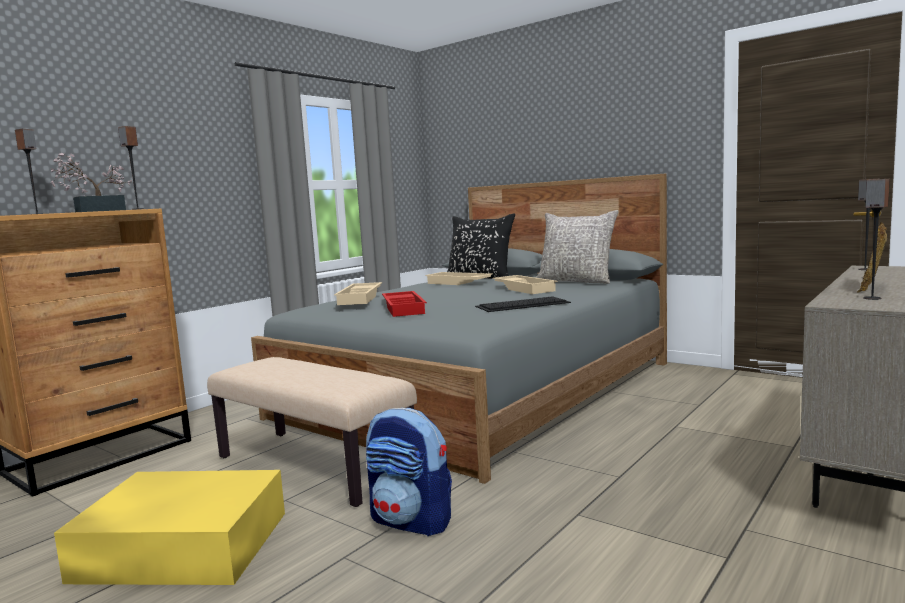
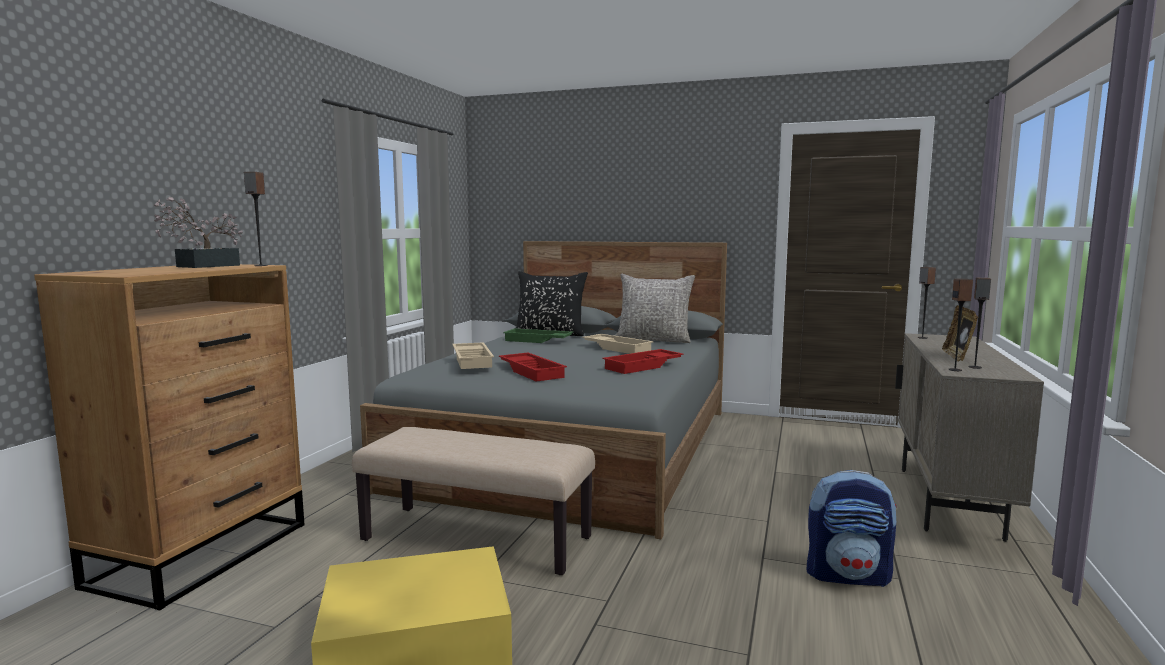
camera: 20 degrees left, 0 degrees up
speaker [15,129,39,214] -> speaker moved to [948,279,973,371]
backpack [366,408,452,536] -> backpack moved to [807,470,897,587]
beige tray [425,272,493,285] -> green tray [503,328,573,343]
keyboard [475,296,571,312] -> red tray [603,349,683,374]

